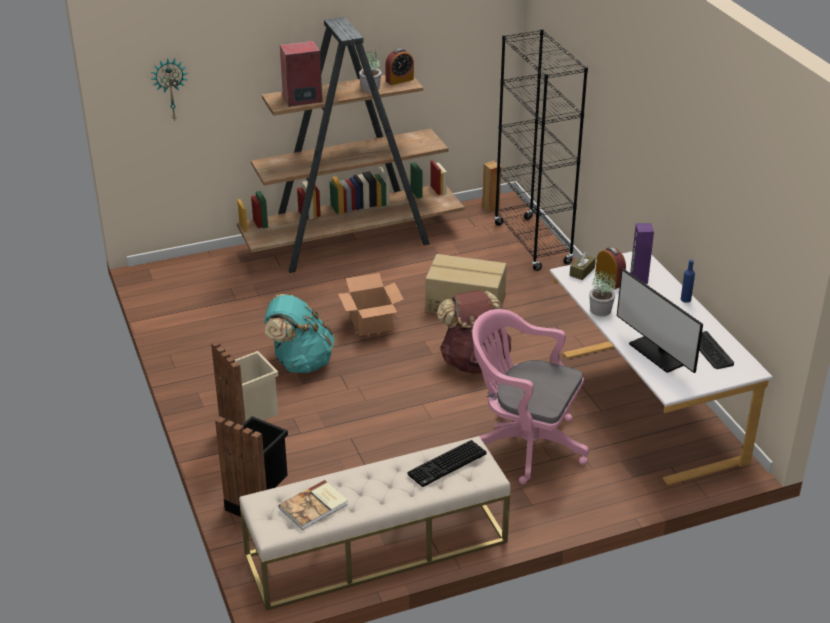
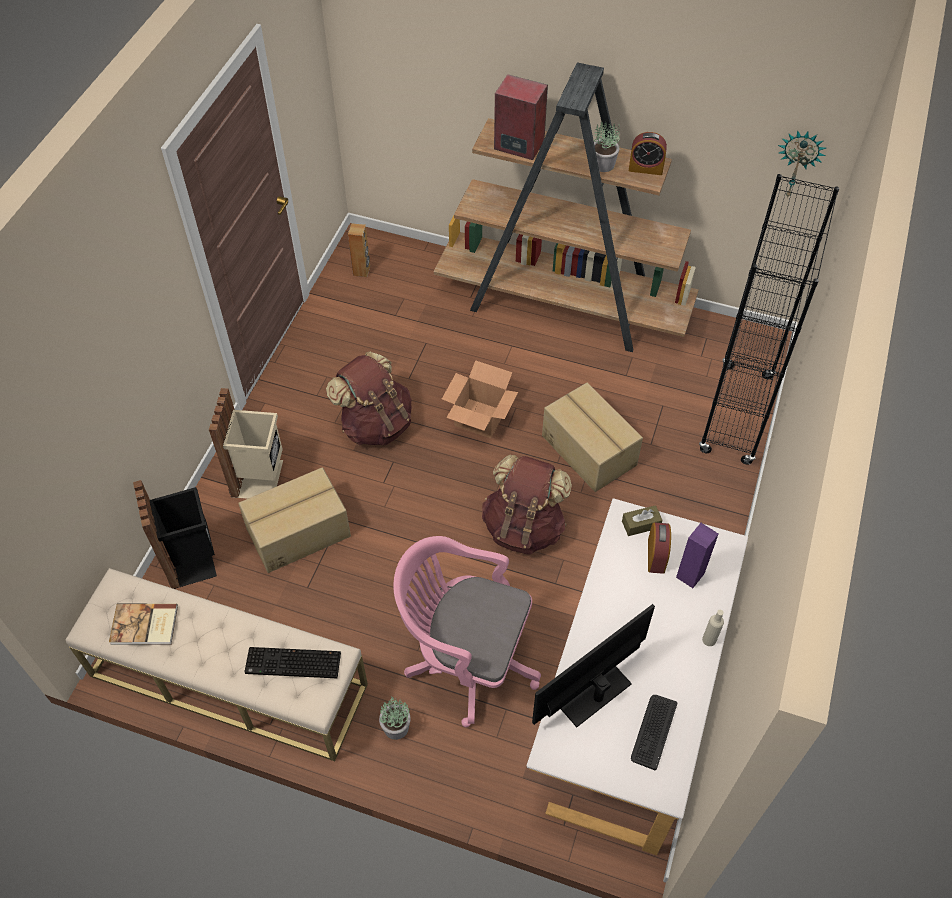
camera: 40 degrees right, 20 degrees up
wall clock [151,58,188,121] -> wall clock moved to [778,130,826,198]
turquoise backpack [264,294,335,373] -> brown backpack [326,351,412,446]
pink office chair [472,309,589,485] -> pink office chair turned 45 degrees counterclockwise [393,536,541,727]
brown speaker [482,161,501,212] -> brown speaker moved to [348,223,370,277]
potted plant [589,270,616,316] -> potted plant moved to [379,696,411,740]
monitor [617,268,703,373] -> monitor turned 45 degrees clockwise [532,604,655,727]
blue bottle [681,260,695,303] -> beige bottle [702,610,724,646]
none -> cardboard box [238,467,351,573]

